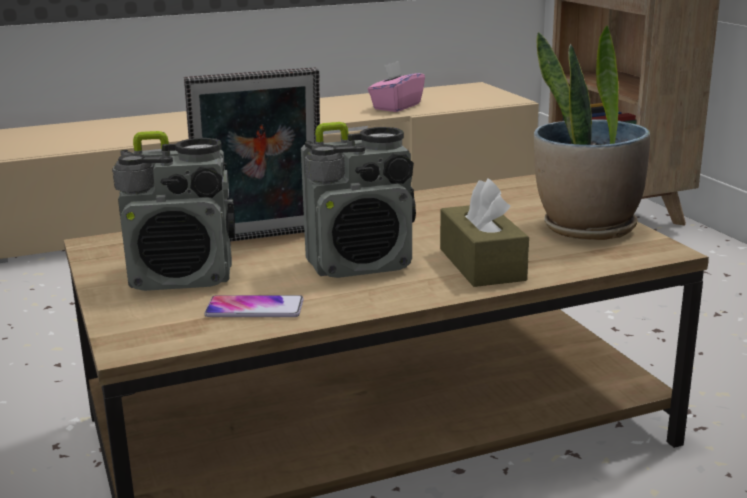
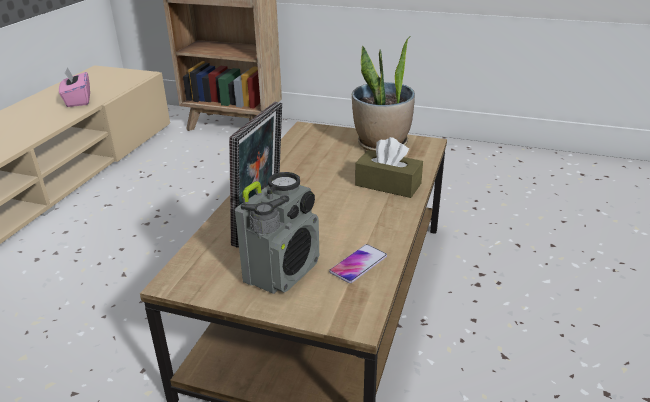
camera: 50 degrees left, 10 degrees up
radio [301,122,416,278] -> none

